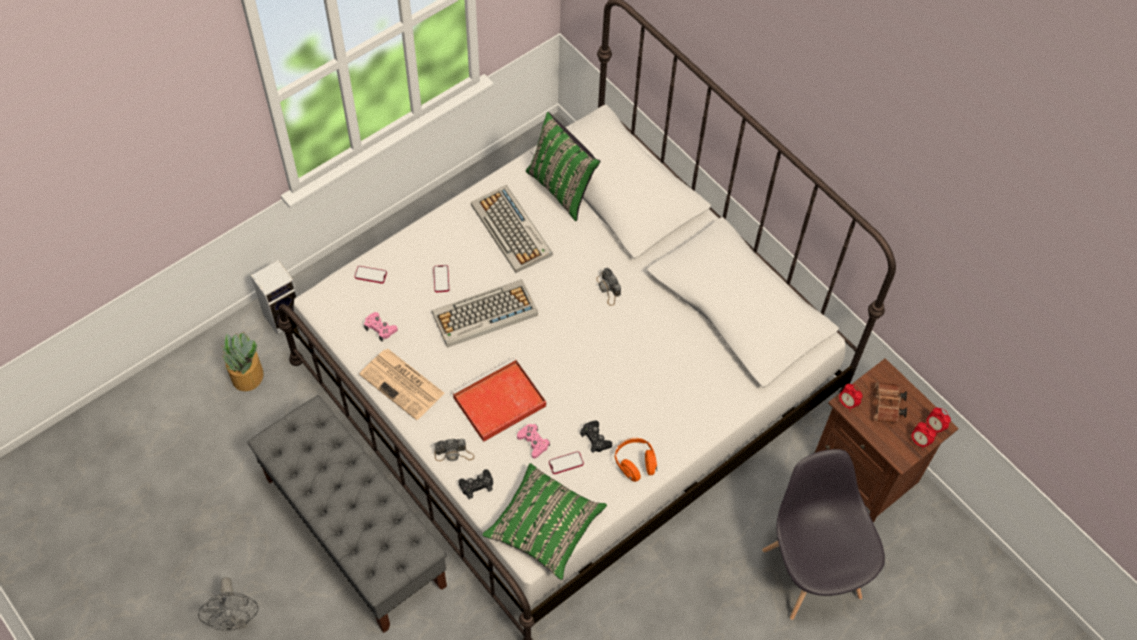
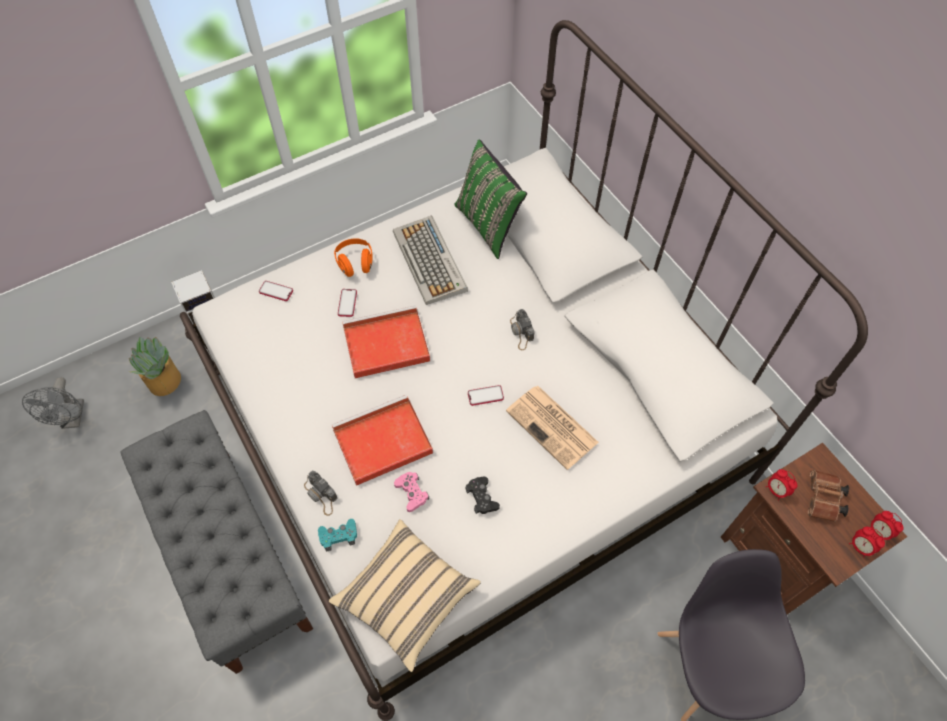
camera: 10 degrees right, 0 degrees up
grey fan [198,577,259,631] -> grey fan moved to [22,377,84,429]
newspaper [359,349,444,420] -> newspaper moved to [506,386,599,470]
pink game controller [364,312,398,341] -> none
keyboard [432,279,538,348] -> red tray [342,305,430,378]
camera [434,439,474,461] -> camera turned 45 degrees clockwise [304,471,337,516]
black game controller [458,469,493,499] -> turquoise game controller [318,519,357,551]
green pillow [483,463,607,580] -> beige pillow [329,519,481,672]
phone [549,451,584,474] -> phone moved to [468,385,504,406]
orange headphones [615,438,657,482] -> orange headphones moved to [334,238,373,277]

